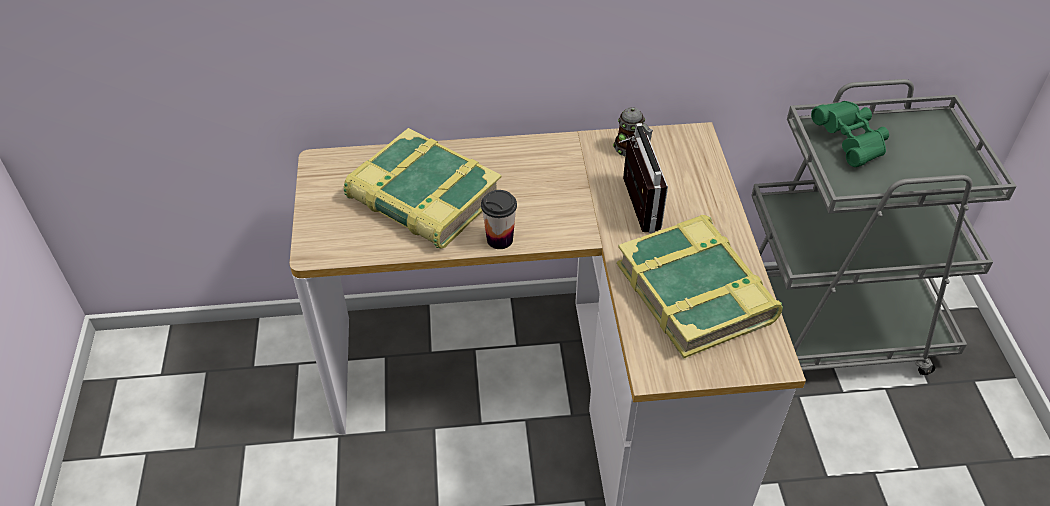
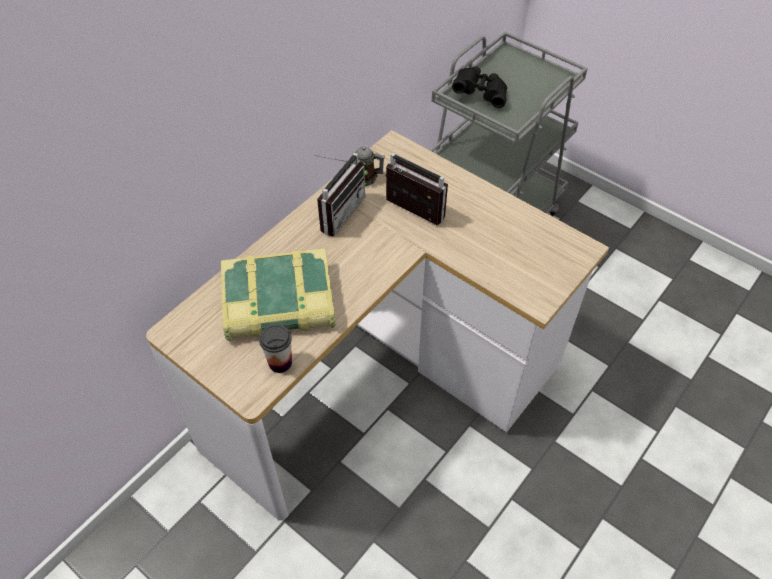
camera: 45 degrees left, 5 degrees up
cup [481,190,517,249] -> cup moved to [259,324,292,373]
book [616,215,783,358] -> none
green binoculars [811,101,889,167] -> black binoculars [452,66,507,108]
none -> radio [313,153,365,236]

